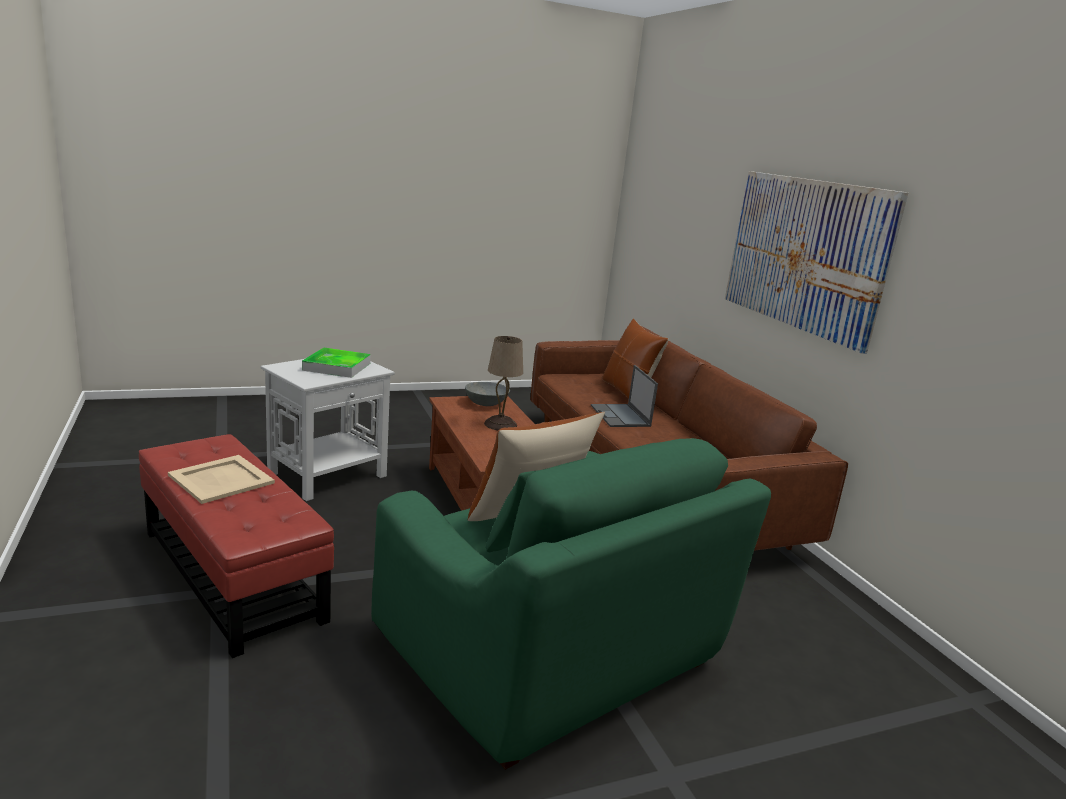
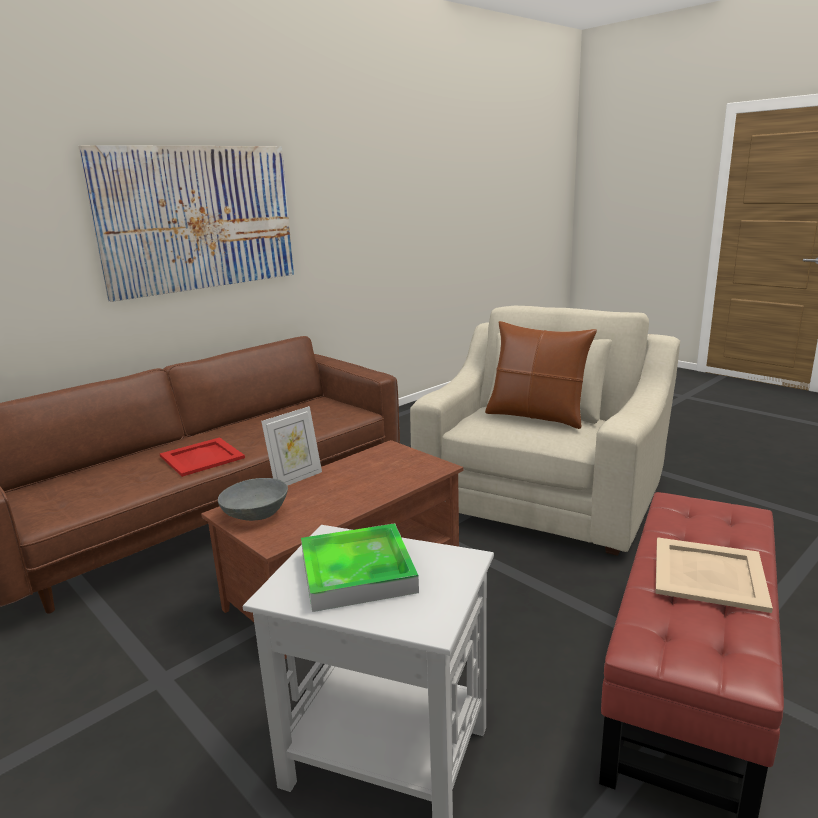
camera: 110 degrees left, 0 degrees up
green armchair [371,438,771,770] -> beige armchair [410,306,680,556]
beige table lamp [484,336,523,430] -> none
laptop [591,365,658,427] -> red tray [160,437,245,477]
brown pillow [603,319,668,399] -> none
none -> picture frame [261,406,322,486]

